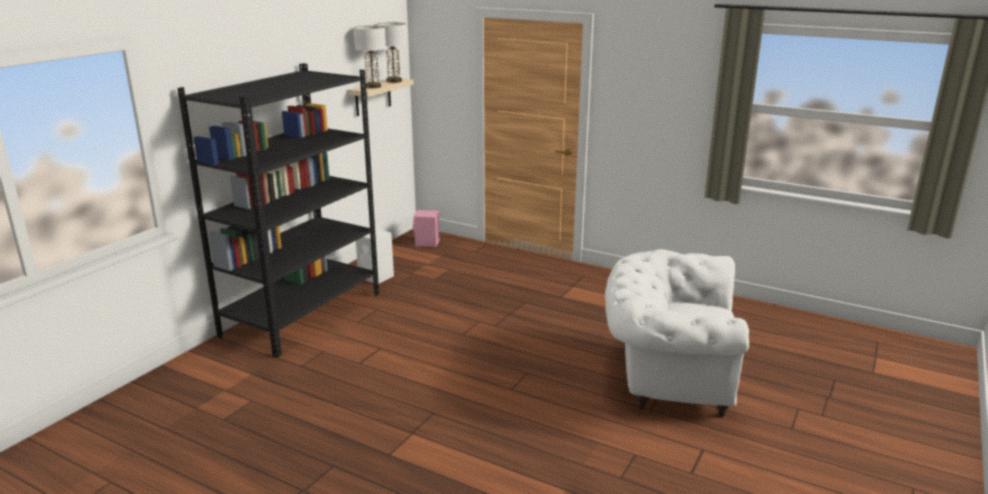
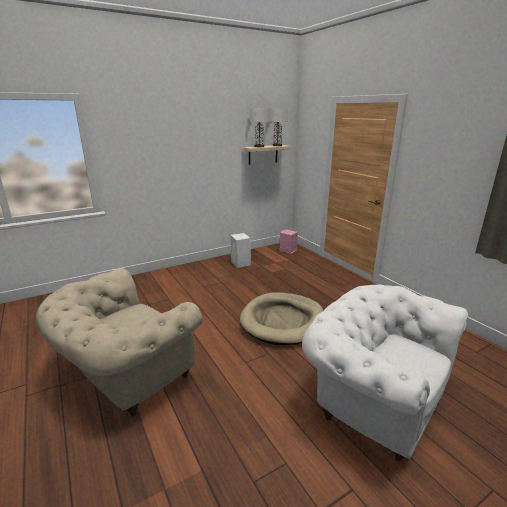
camera: 30 degrees right, 0 degrees up
black bookcase [177,63,379,358] -> none
none -> beige armchair [36,268,203,416]
none -> beige dog bed [240,292,324,345]

